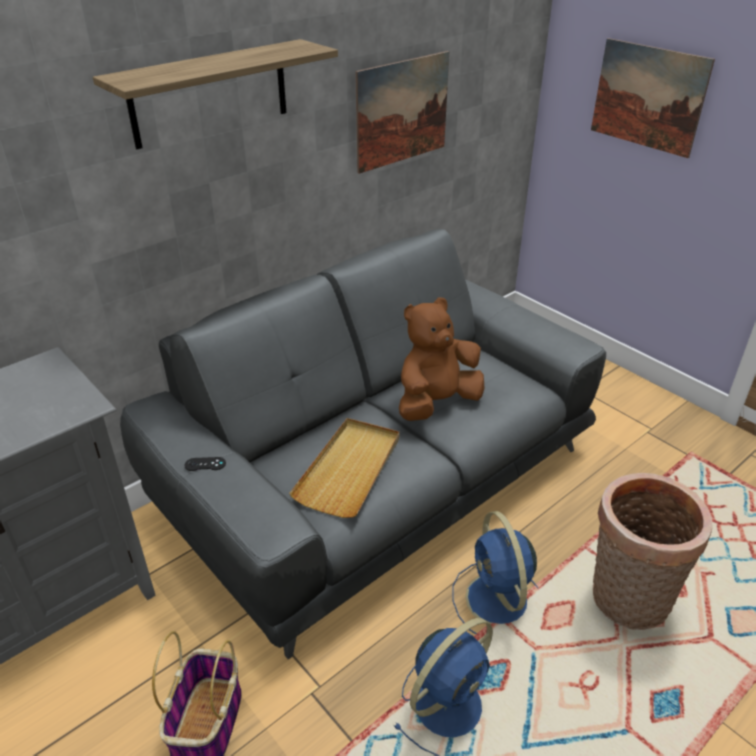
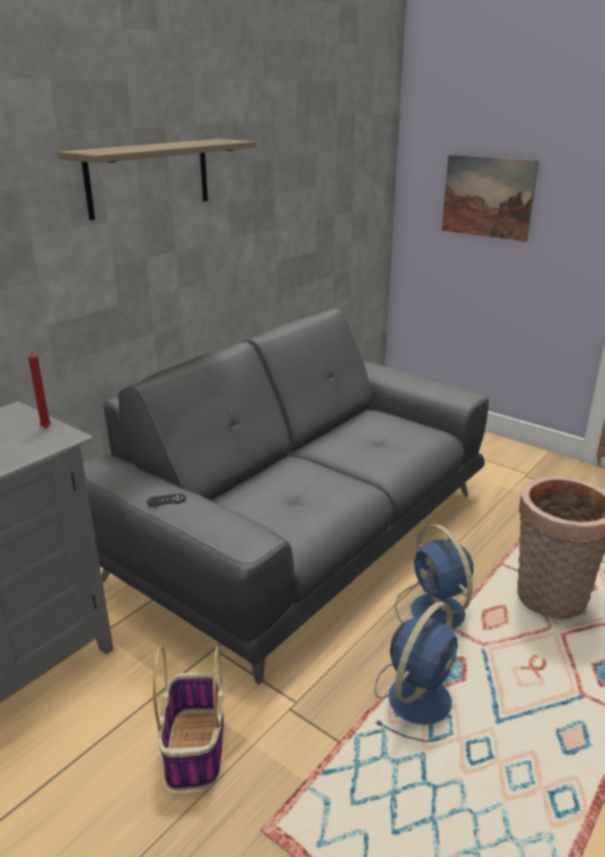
camera: 10 degrees left, 10 degrees down
beige tray [289,418,399,518] -> none
picture [355,51,449,174] -> none
brown plush toy [399,297,485,421] -> none
none -> red candle [28,344,51,428]

